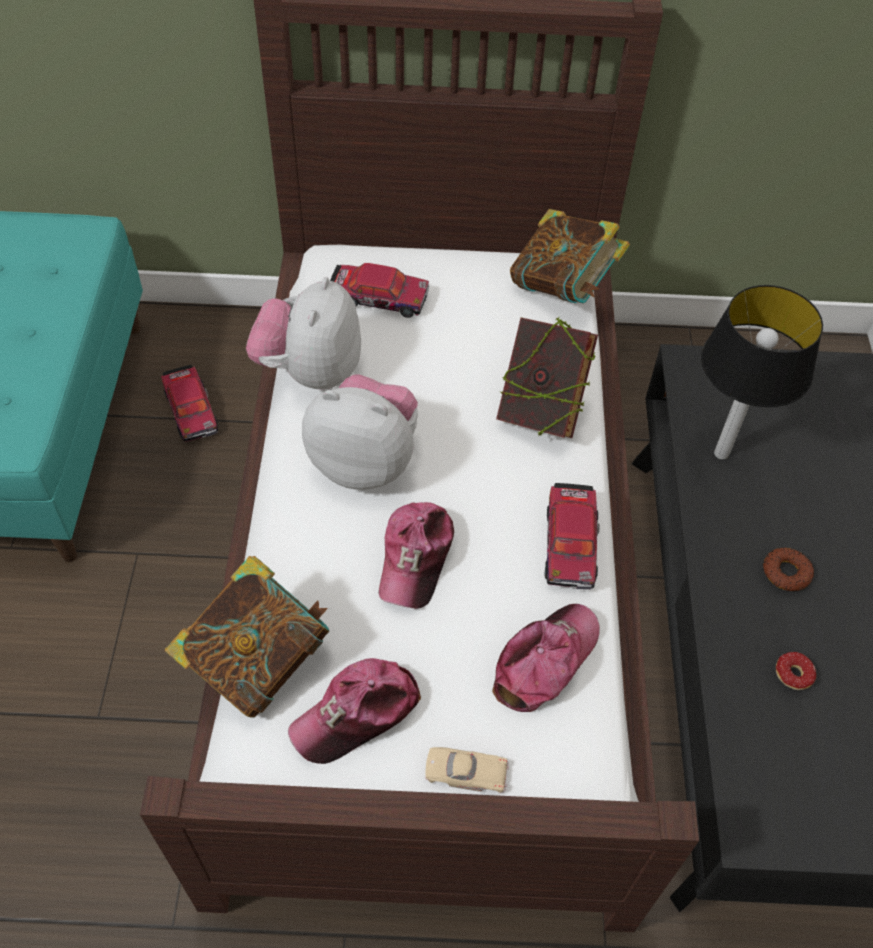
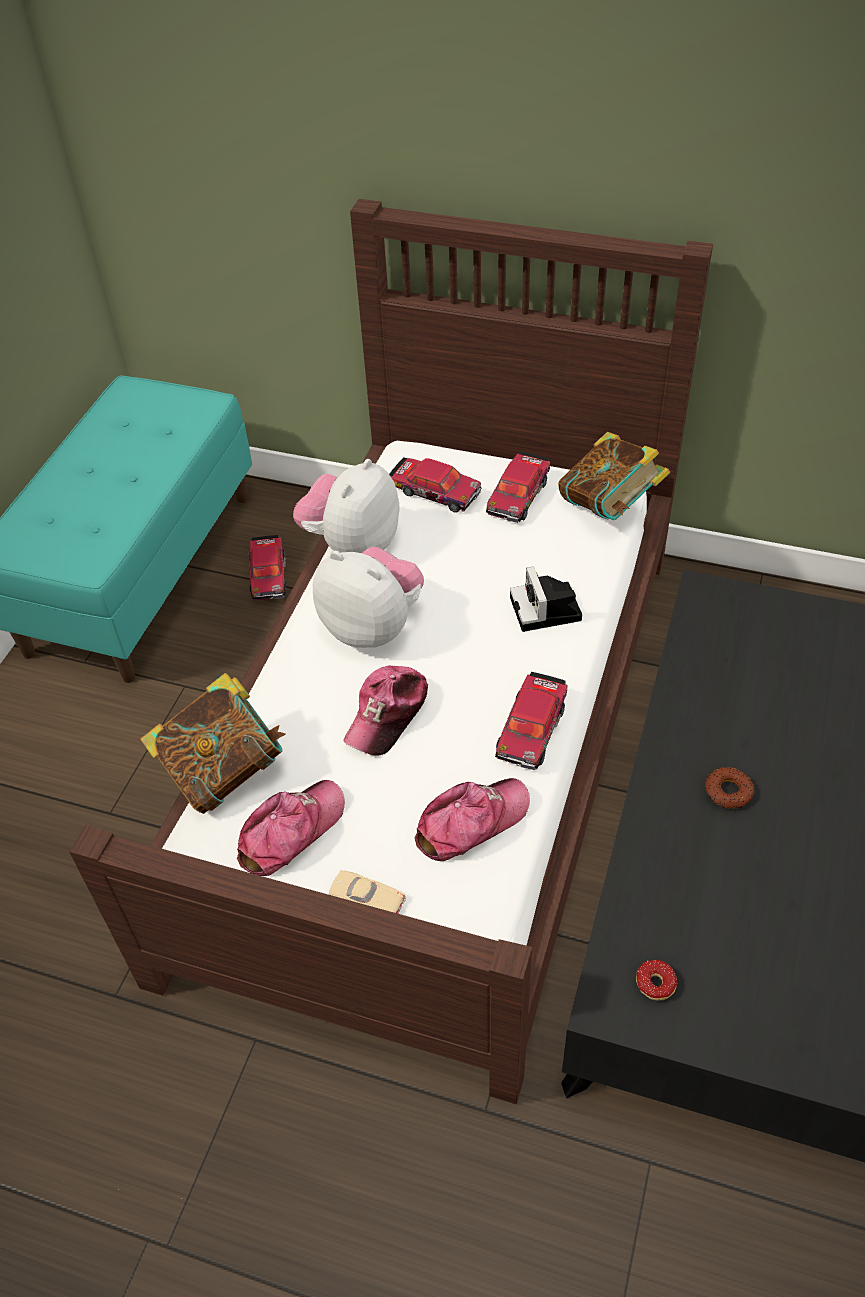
camera: 20 degrees right, 5 degrees down
cap [288,658,421,764] -> cap turned 150 degrees clockwise [237,780,345,876]
book [496,317,598,438] -> camera [510,566,582,632]
table lamp [701,285,823,460] -> none
donut [776,652,816,690] -> donut moved to [636,960,677,1001]
none -> toy car [486,451,550,523]

